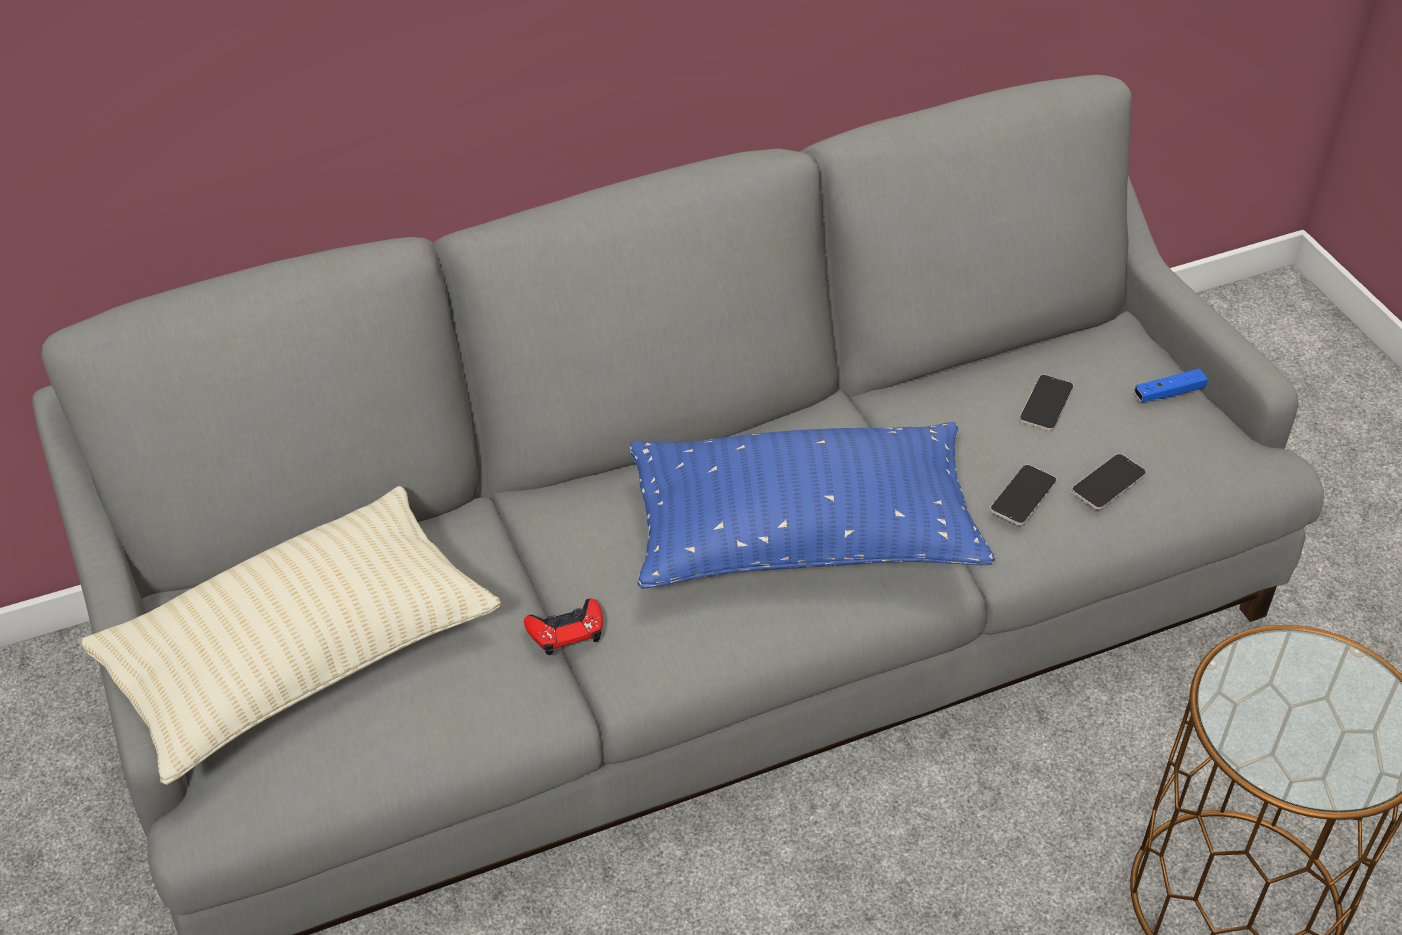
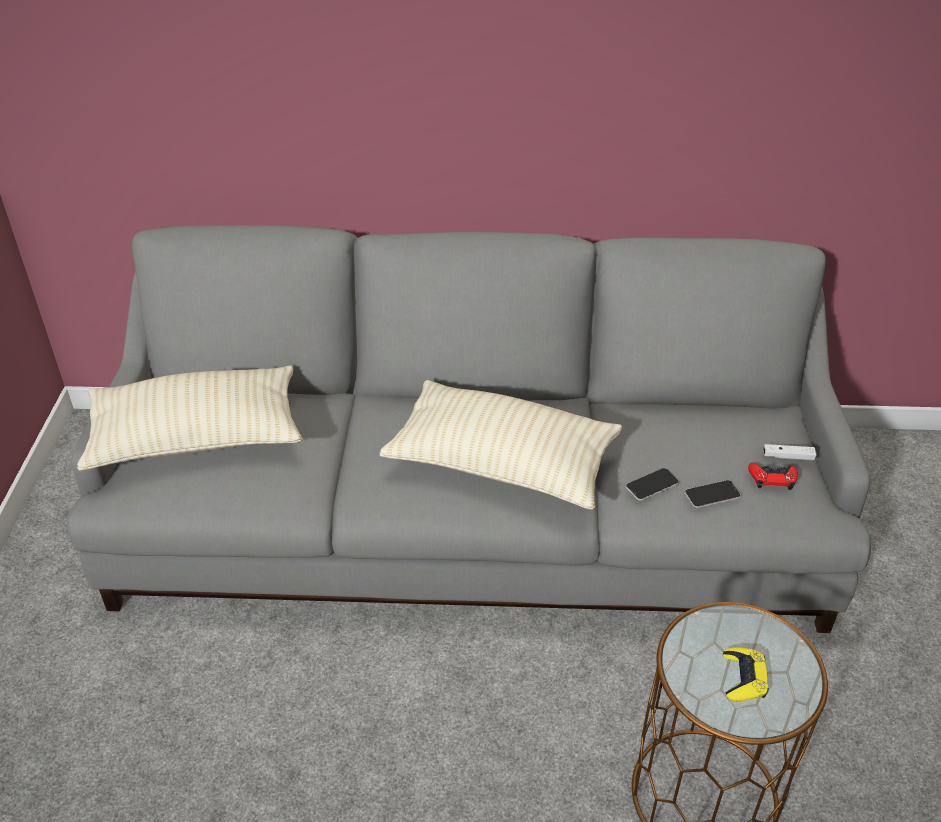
camera: 25 degrees right, 5 degrees down
red game controller [524,598,603,655] -> red game controller moved to [748,463,798,490]
blue pillow [630,422,995,589] -> beige pillow [380,380,622,510]
phone [1019,375,1074,431] -> none
blue game controller [1134,369,1208,402] -> white game controller [763,444,816,460]
none -> yellow game controller [723,647,769,701]

